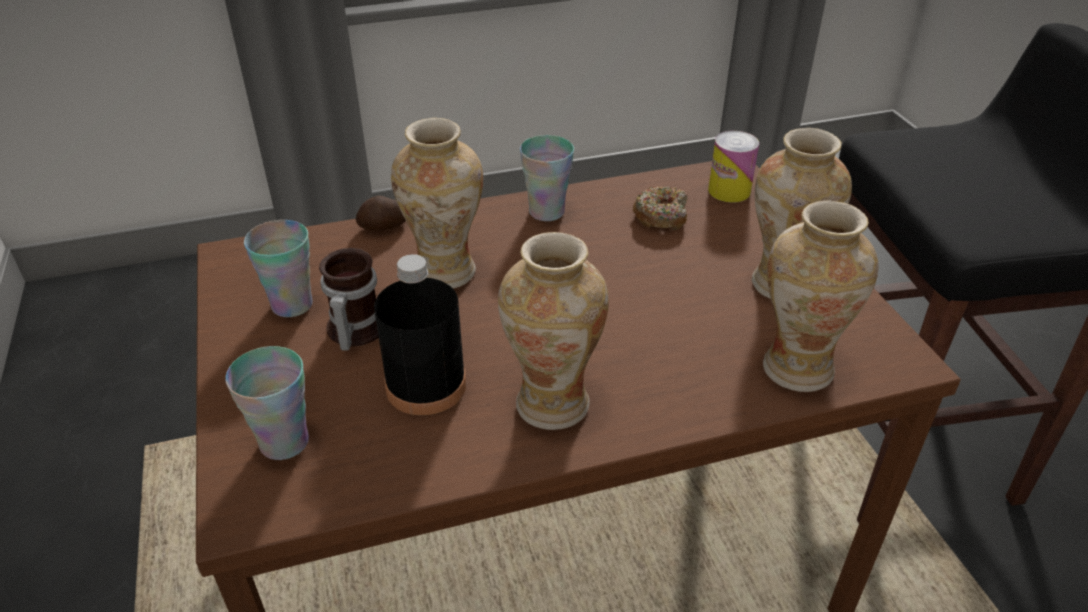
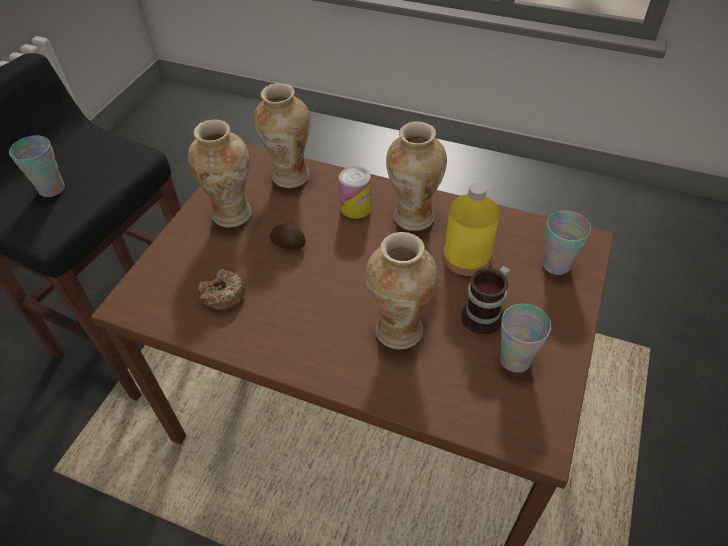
camera: 140 degrees left, 10 degrees up
potato [356,196,406,231] -> potato moved to [270,223,306,250]
black bottle [374,254,466,416] -> yellow bottle [443,183,500,276]
cup [520,135,574,221] -> cup moved to [9,135,65,197]
can [708,131,759,203] -> can moved to [339,166,371,219]

